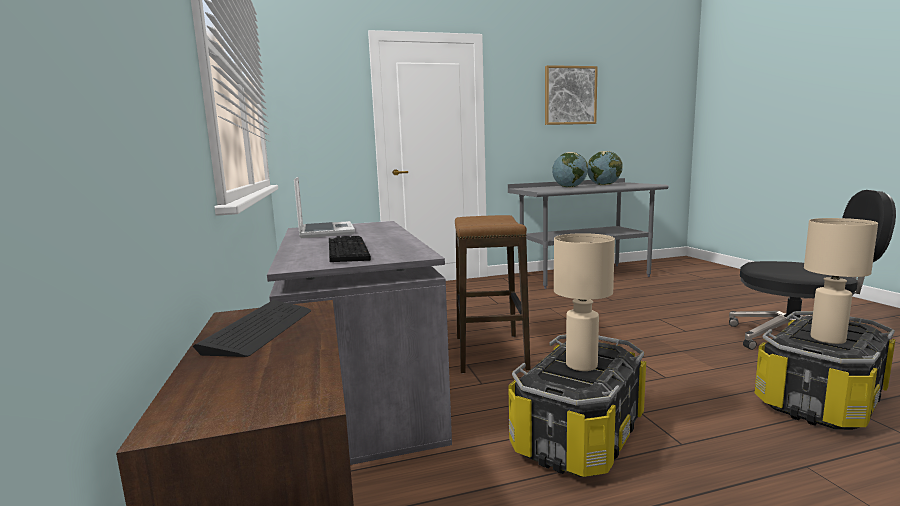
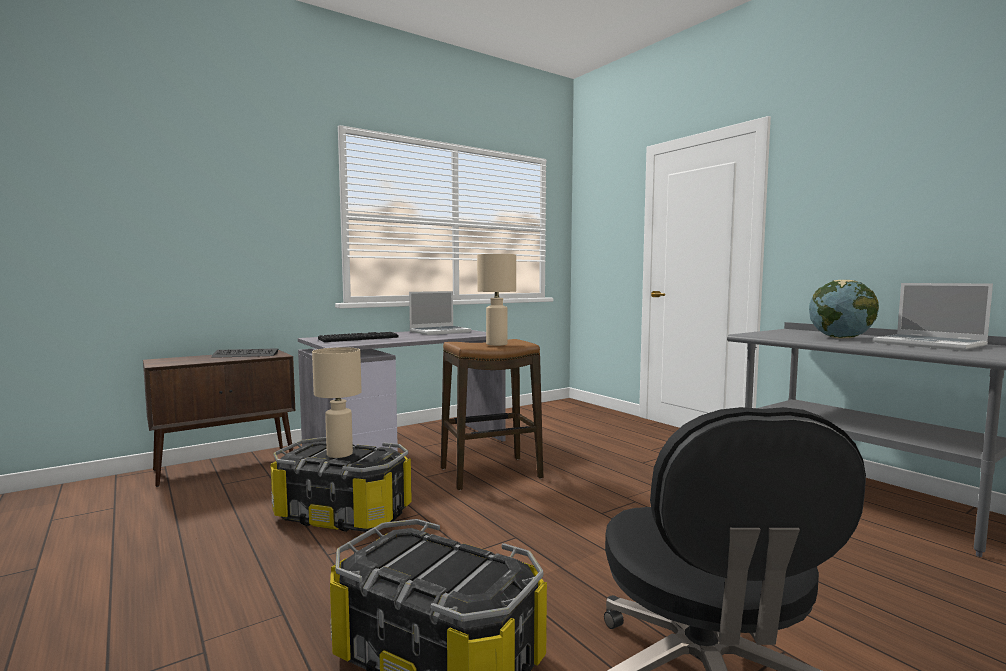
camera: 70 degrees right, 5 degrees down
picture [545,65,598,125] -> none
globe [588,151,623,185] -> laptop [874,283,993,351]
beige table lamp [804,218,878,344] -> beige table lamp moved to [477,254,516,346]

